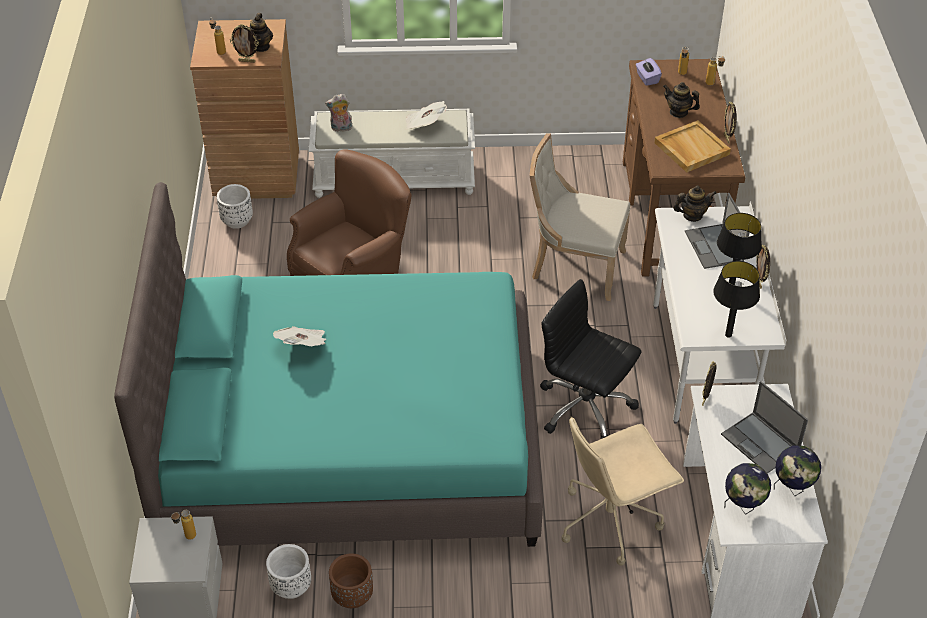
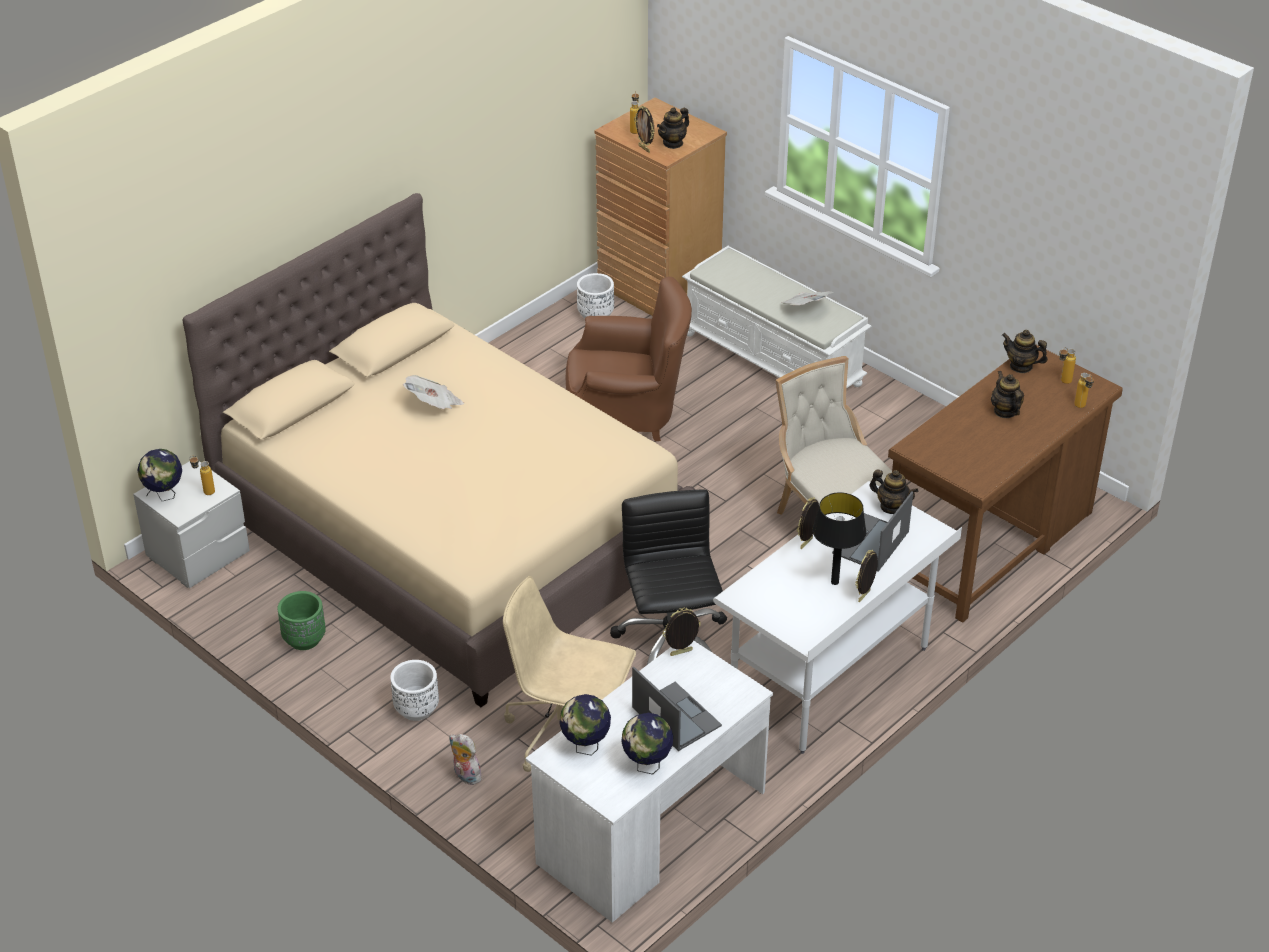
camera: 45 degrees right, 5 degrees down
turquoise bed [114,182,543,547] -> beige bed [183,193,696,707]
white planter [266,544,311,599] -> white planter moved to [390,660,439,721]
plush toy [325,94,353,132] -> plush toy moved to [449,734,484,785]
brown planter [329,553,373,608] -> green planter [277,591,326,650]
purple tissue box [636,58,662,86] -> teapot [1002,330,1048,373]
beige tray [654,120,731,173] -> none
black table lamp [713,261,760,338] -> none
laptop [721,381,808,474] -> laptop turned 135 degrees clockwise [632,666,722,751]
picture frame [724,101,736,144] -> picture frame moved to [797,497,819,549]
none -> globe [138,449,182,501]

